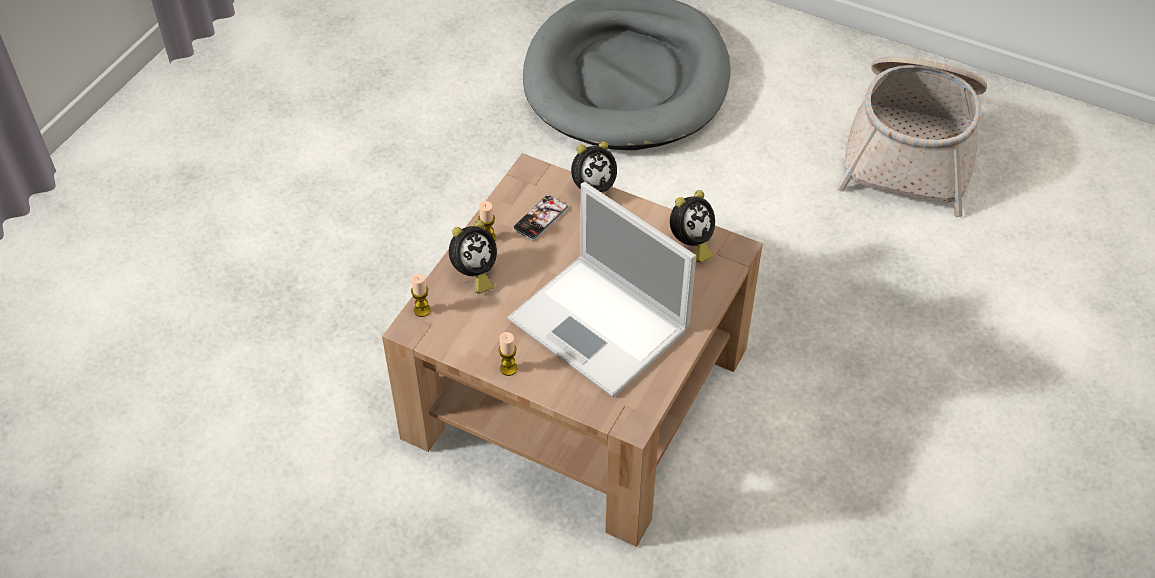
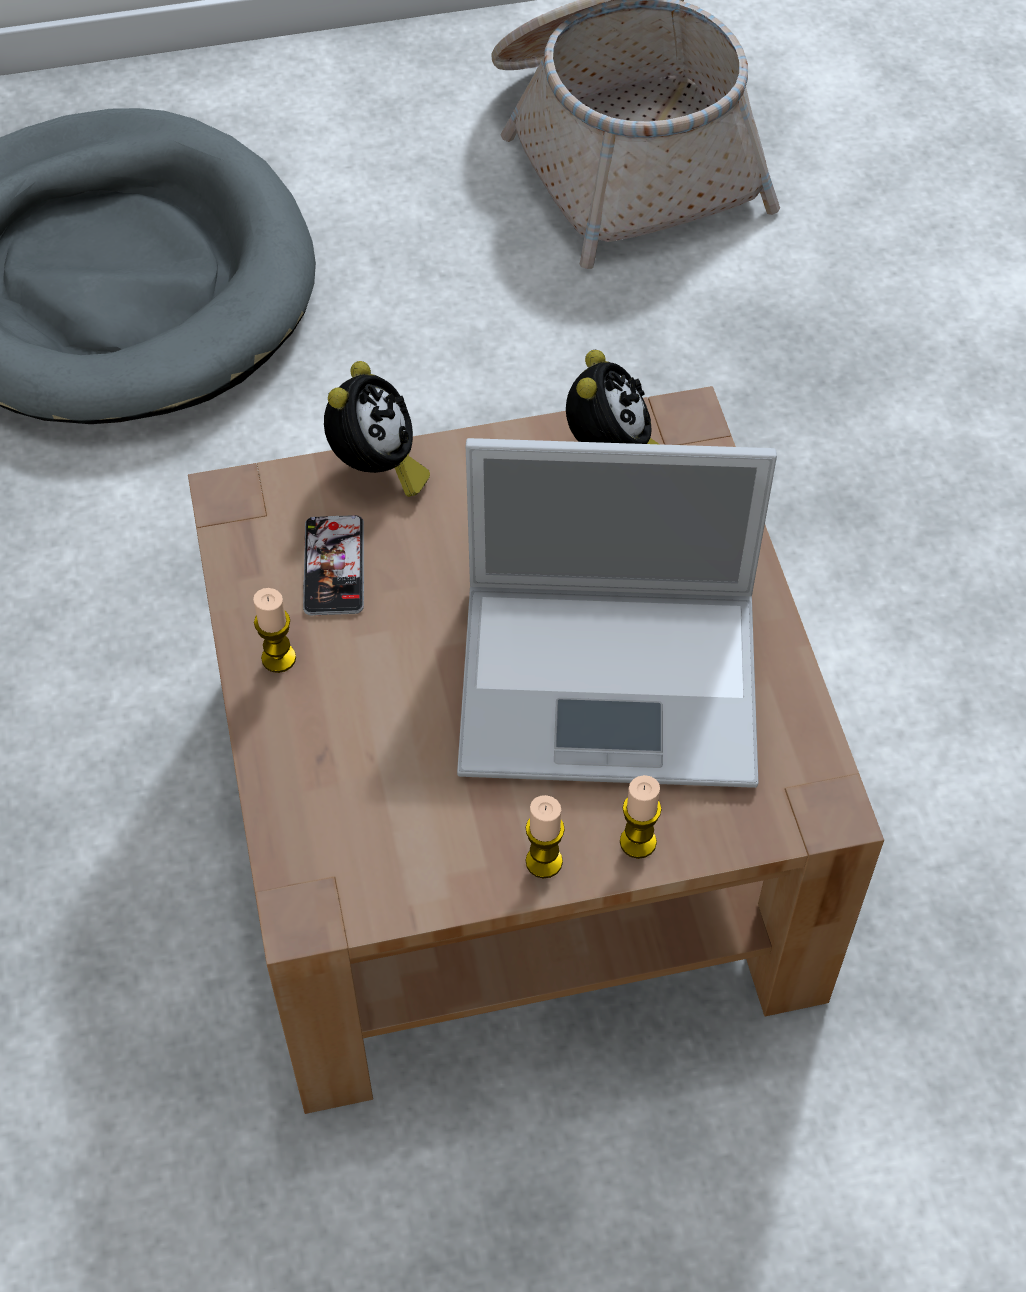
camera: 40 degrees left, 5 degrees up
candle [411,274,431,317] -> candle moved to [620,775,662,859]
alarm clock [449,220,497,294] -> none

